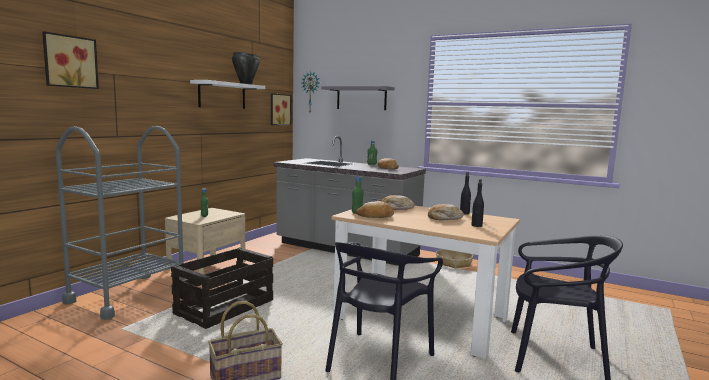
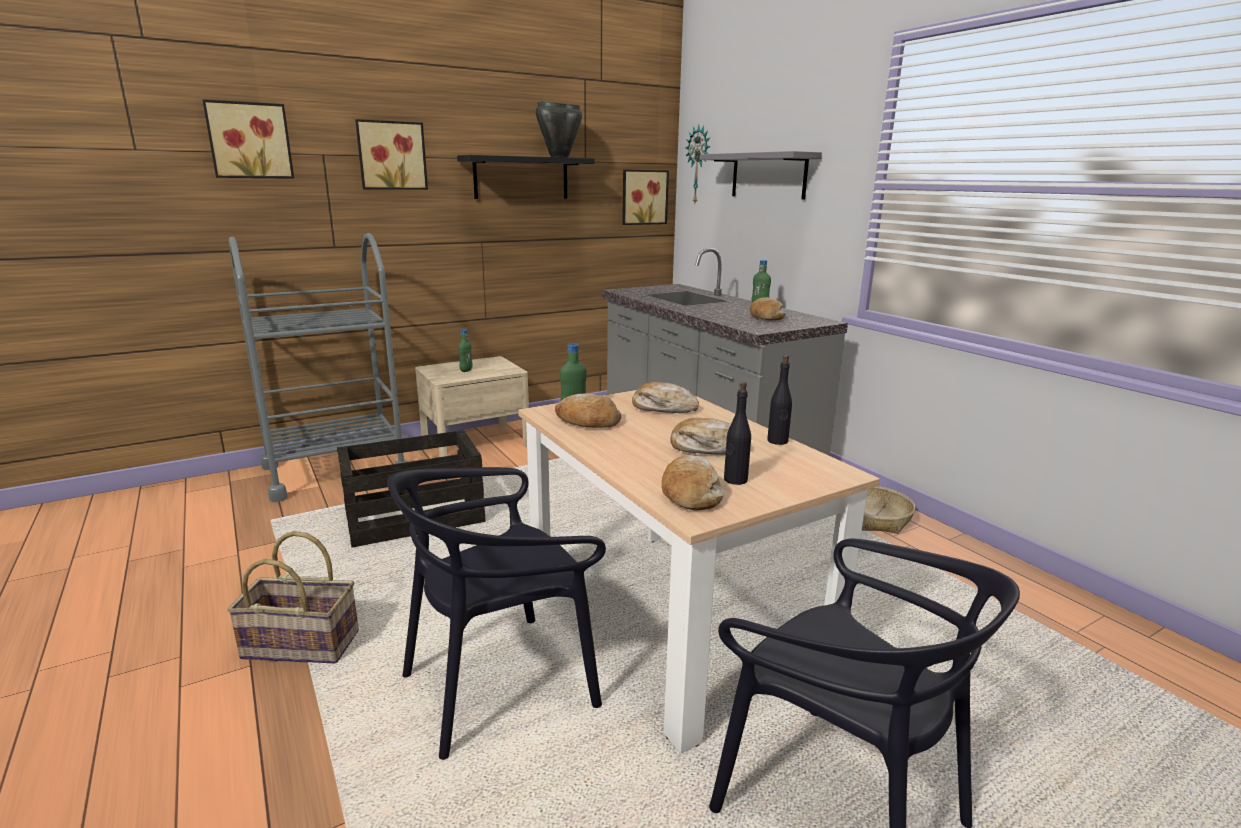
camera: 30 degrees right, 10 degrees up
white shelf [190,80,265,109] -> black shelf [457,155,595,199]
none -> picture [355,119,428,190]
none -> bread [662,455,724,511]

